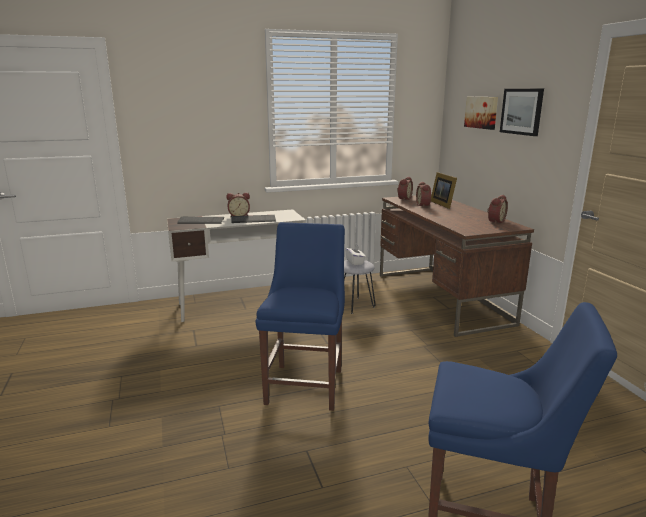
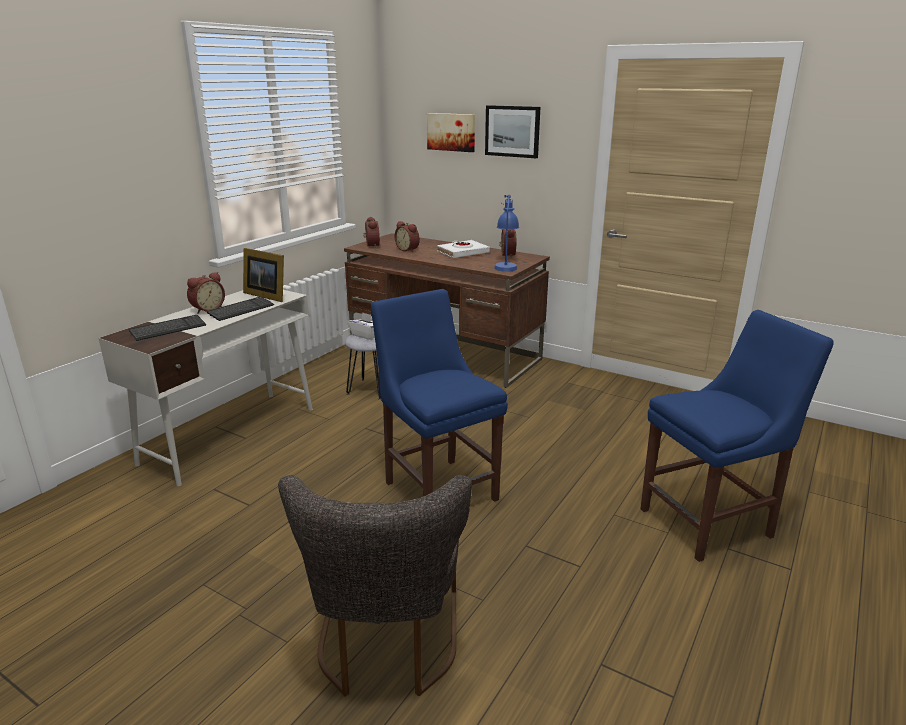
camera: 40 degrees left, 5 degrees up
picture frame [431,172,457,209] -> picture frame moved to [243,248,284,302]
none -> grey chair [278,475,472,697]
none -> white book [437,240,490,258]
none -> blue table lamp [494,195,519,272]

